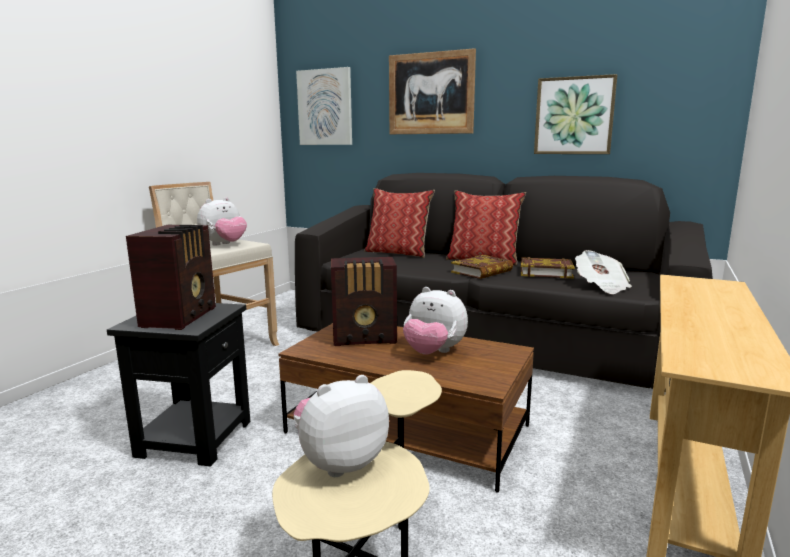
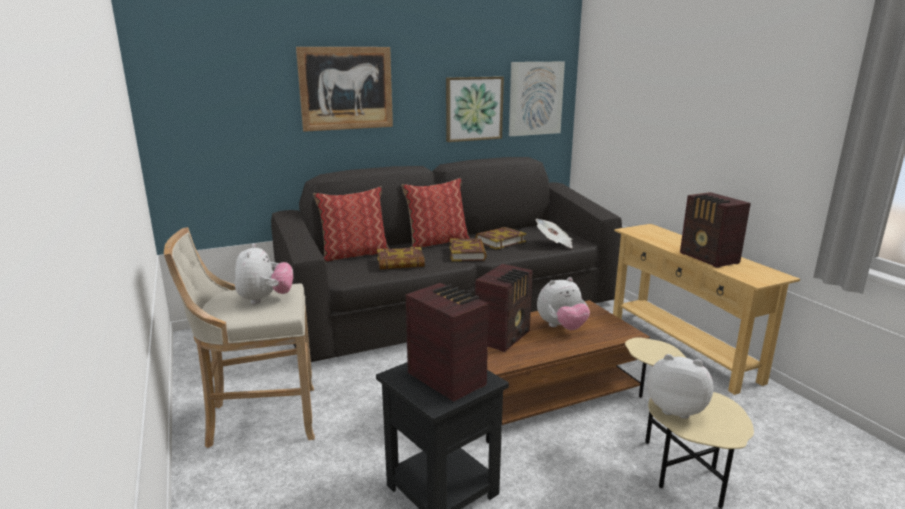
camera: 50 degrees left, 5 degrees up
plush toy [293,375,389,477] -> plush toy turned 105 degrees clockwise [647,354,714,419]
picture [296,67,352,145] -> picture moved to [509,62,565,136]
none -> book [377,247,425,269]
none -> radio [680,192,751,268]

